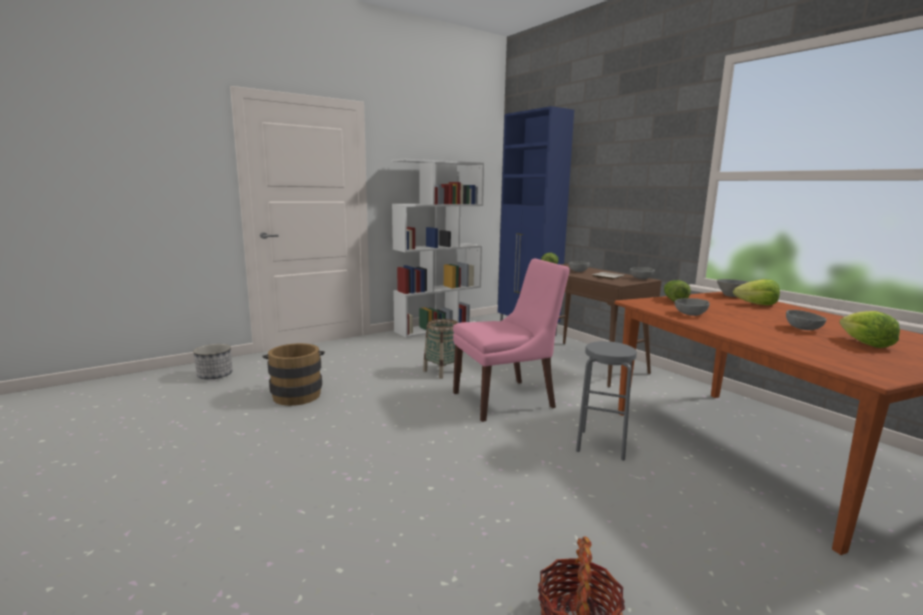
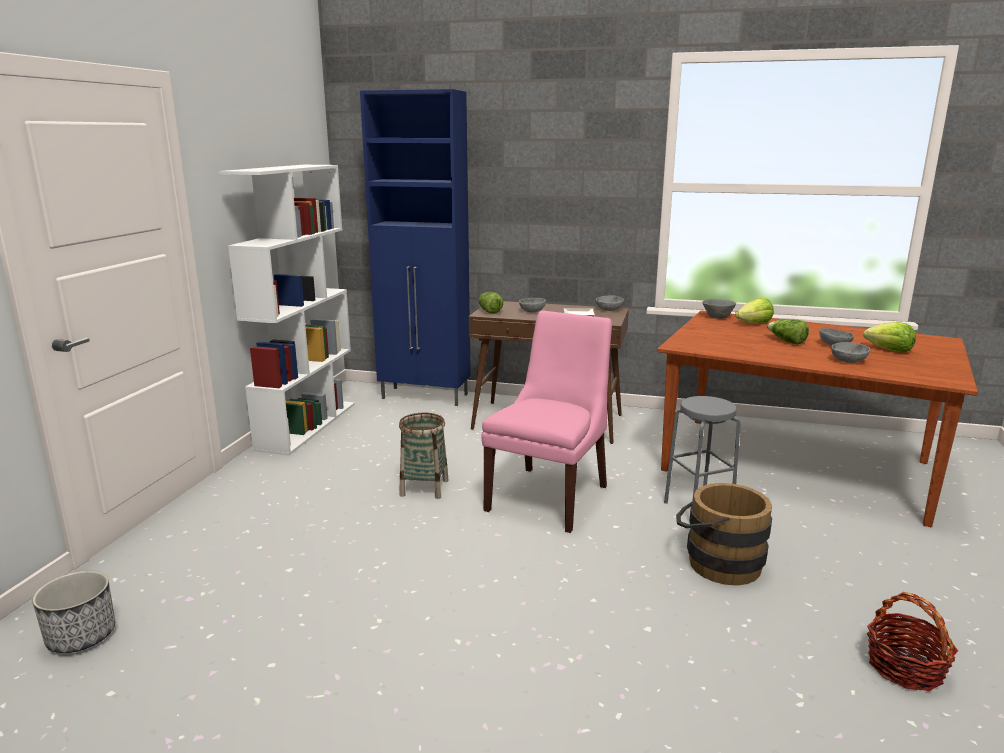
camera: 40 degrees left, 5 degrees up
brown bucket [262,343,325,406] -> brown bucket moved to [676,483,772,585]
lettuce [664,280,691,301] -> lettuce moved to [767,319,809,345]
grey bowl [674,298,710,316] -> grey bowl moved to [831,342,870,363]

